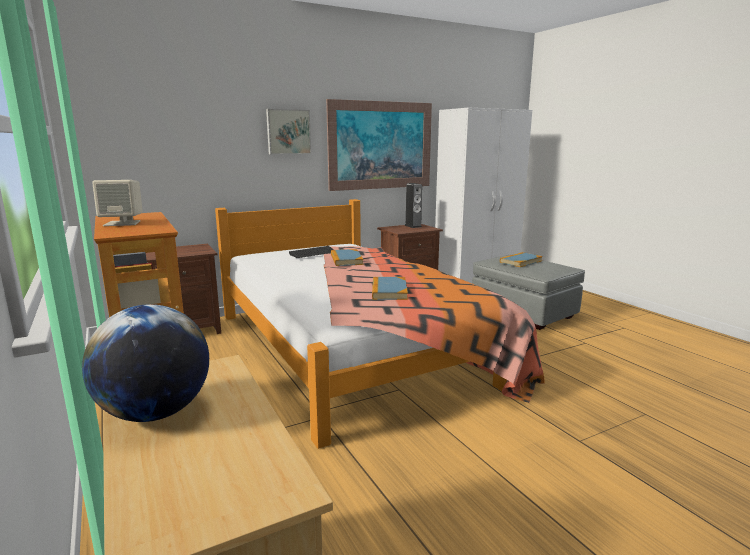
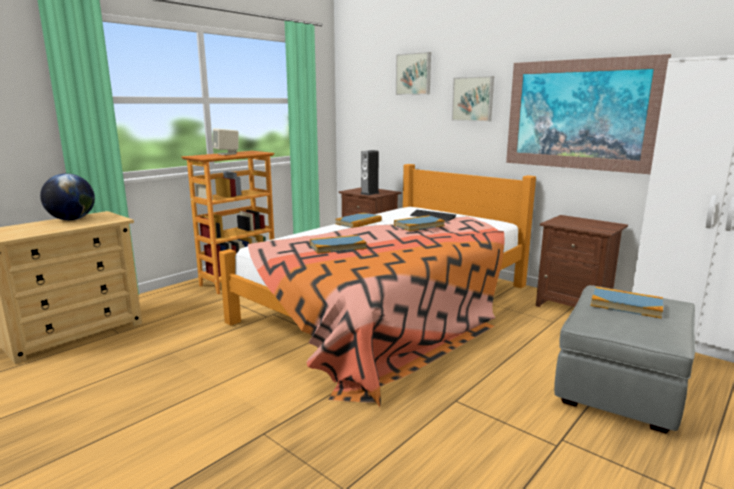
camera: 70 degrees right, 0 degrees up
speaker [404,183,422,228] -> speaker moved to [360,150,379,195]
none -> book [335,213,382,228]
none -> picture [396,52,431,95]

